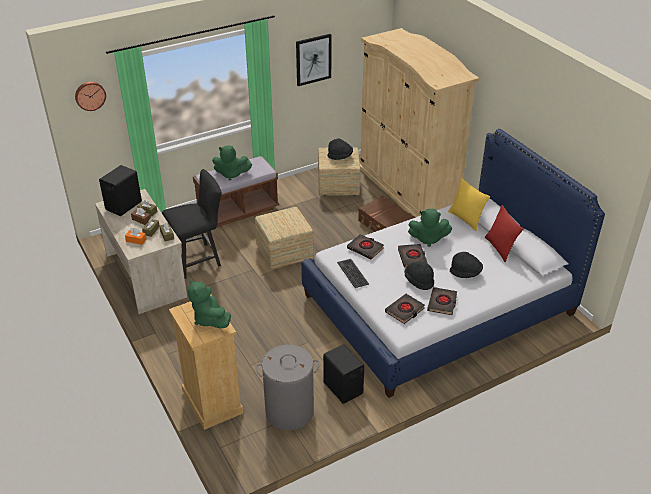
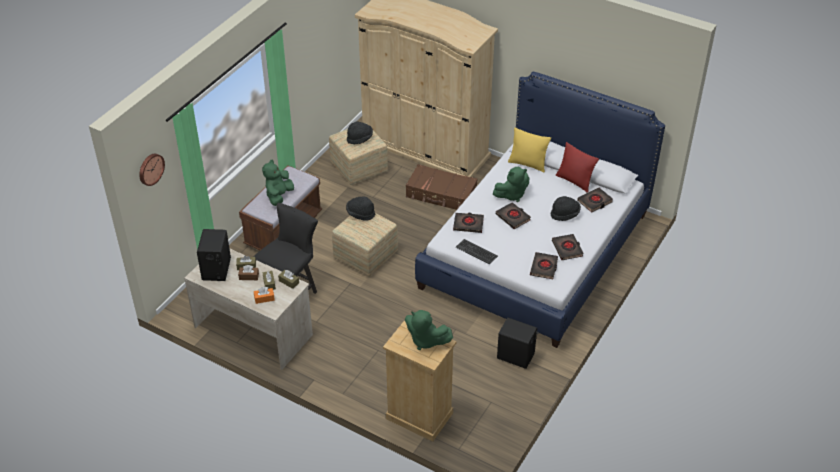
camera: 30 degrees left, 5 degrees up
green plush toy [212,145,252,181] -> green plush toy turned 135 degrees clockwise [262,160,294,206]
grey laundry basket [256,345,320,430] -> none
picture [296,34,332,86] -> none
black hat [404,262,434,290] -> black hat moved to [346,196,375,221]
none -> black book [577,188,613,212]

